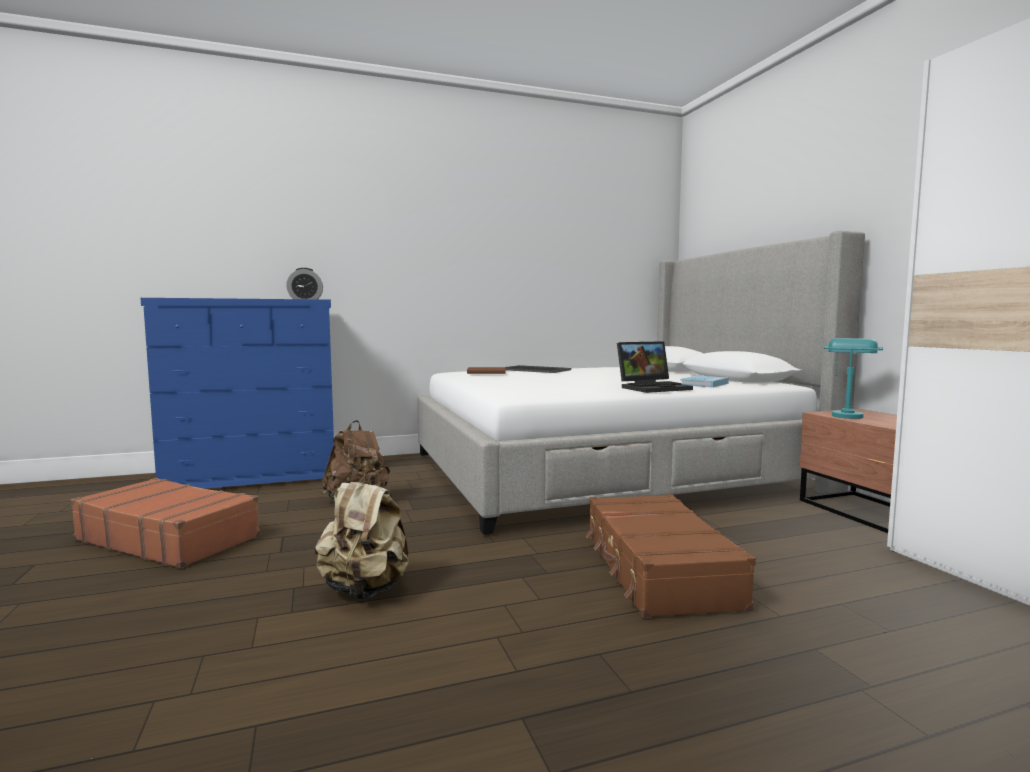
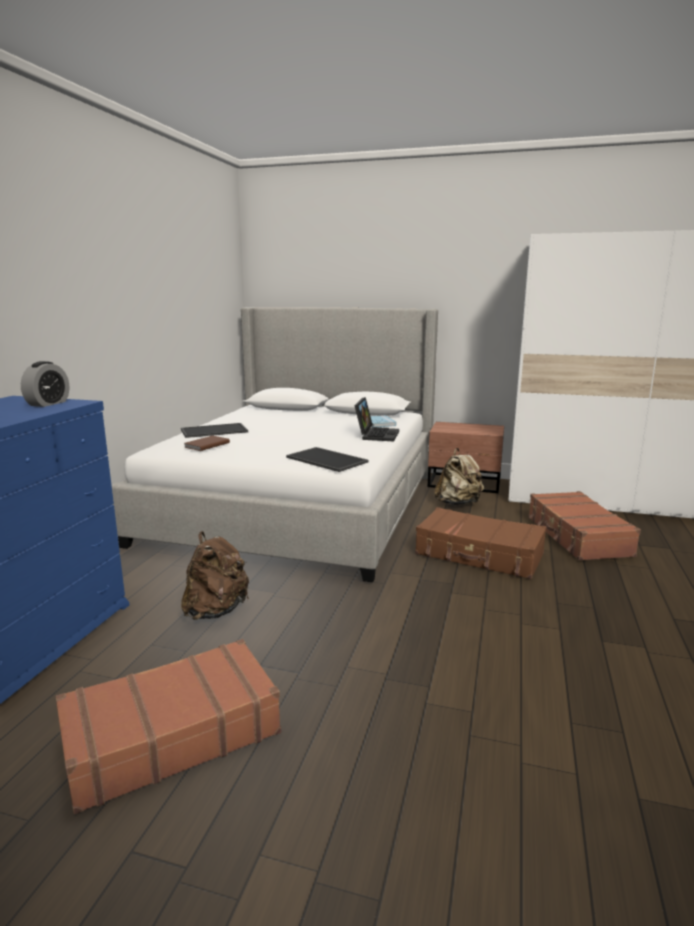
camera: 55 degrees left, 10 degrees up
beige backpack [315,469,409,600] -> beige backpack moved to [434,448,484,505]
turquoise table lamp [824,338,883,419] -> none
none -> tray [286,447,369,472]
none -> brown suitcase [528,491,641,561]

